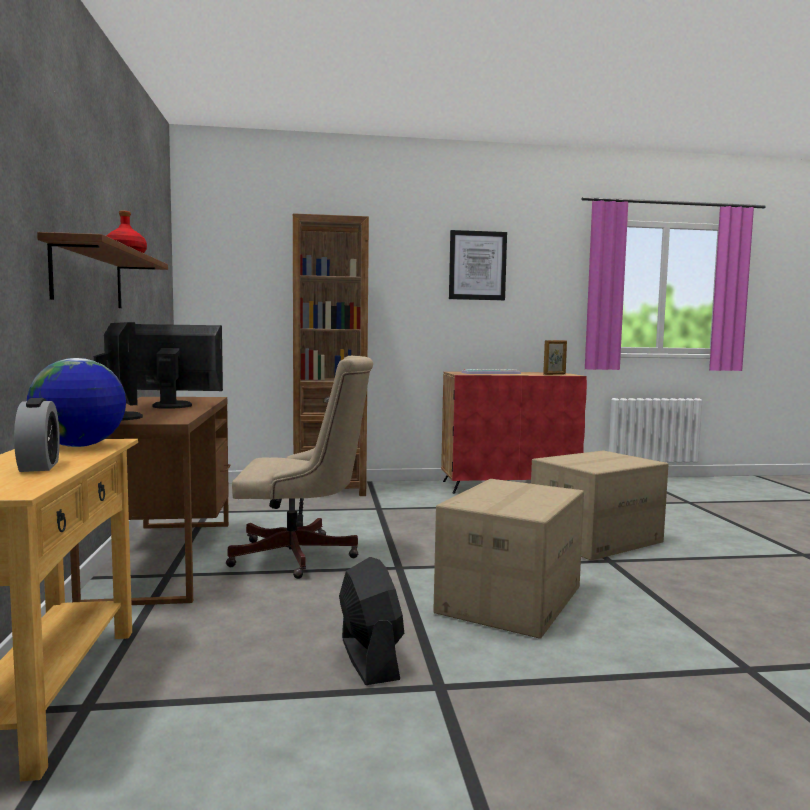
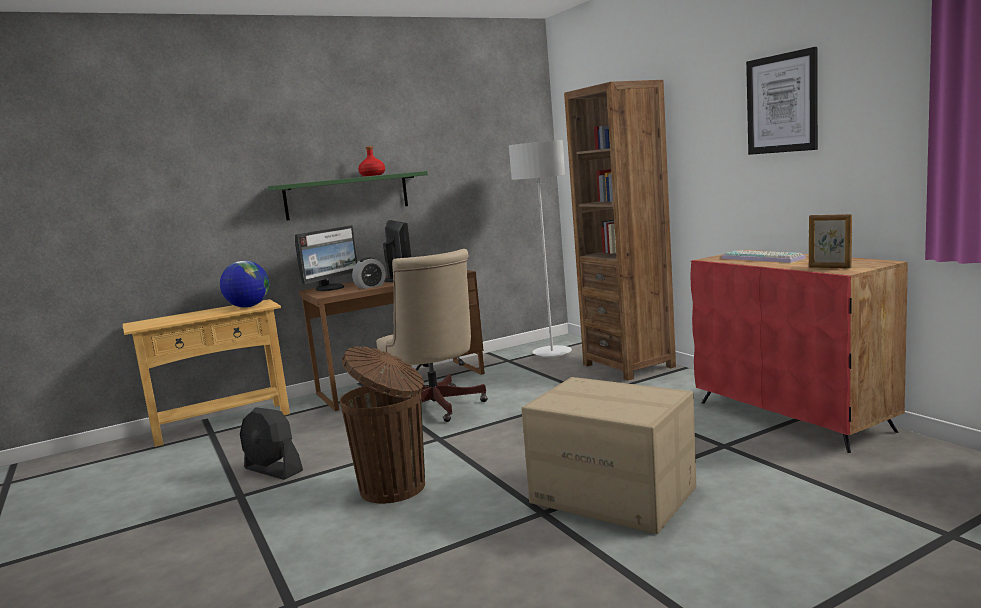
camera: 70 degrees right, 5 degrees up
alarm clock [14,398,60,472] -> alarm clock moved to [352,257,386,289]
brown shelf [37,232,168,308] -> green shelf [268,171,428,221]
black fan [339,557,404,685] -> black fan turned 75 degrees clockwise [240,407,303,480]
cardboard box [433,479,584,639] -> brown trash can [340,346,425,504]
none -> grey floor lamp [509,140,572,357]

